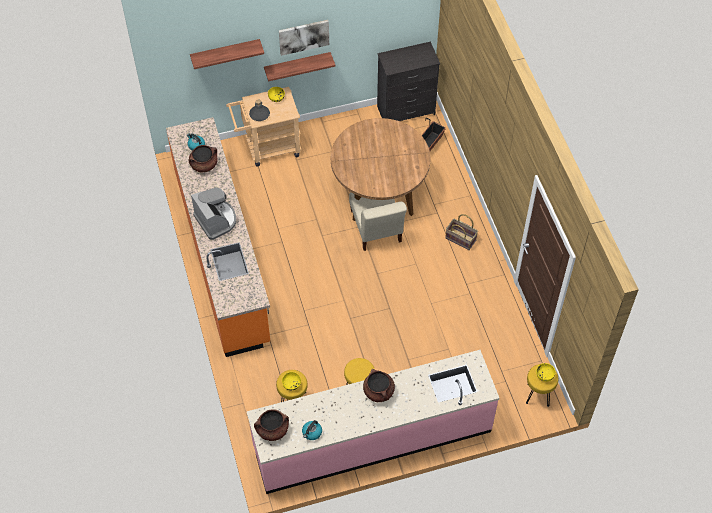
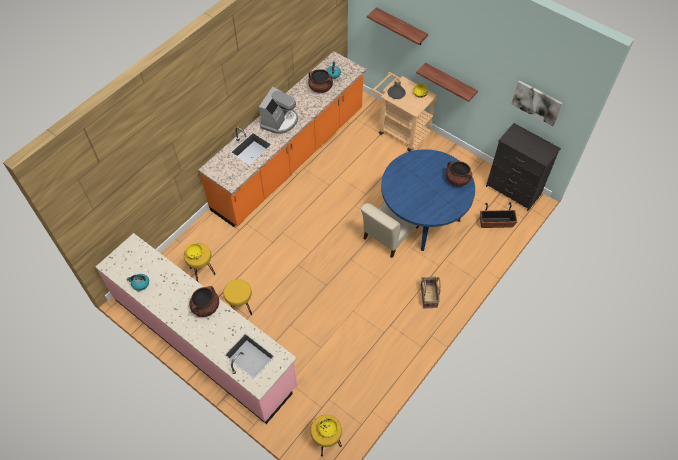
camera: 55 degrees right, 0 degrees up
brown cooking pot [254,409,289,441] -> brown cooking pot moved to [446,161,472,186]
picture [279,20,329,56] -> picture moved to [511,80,563,126]
brown dining table [331,118,431,221] -> blue dining table [381,149,475,251]

